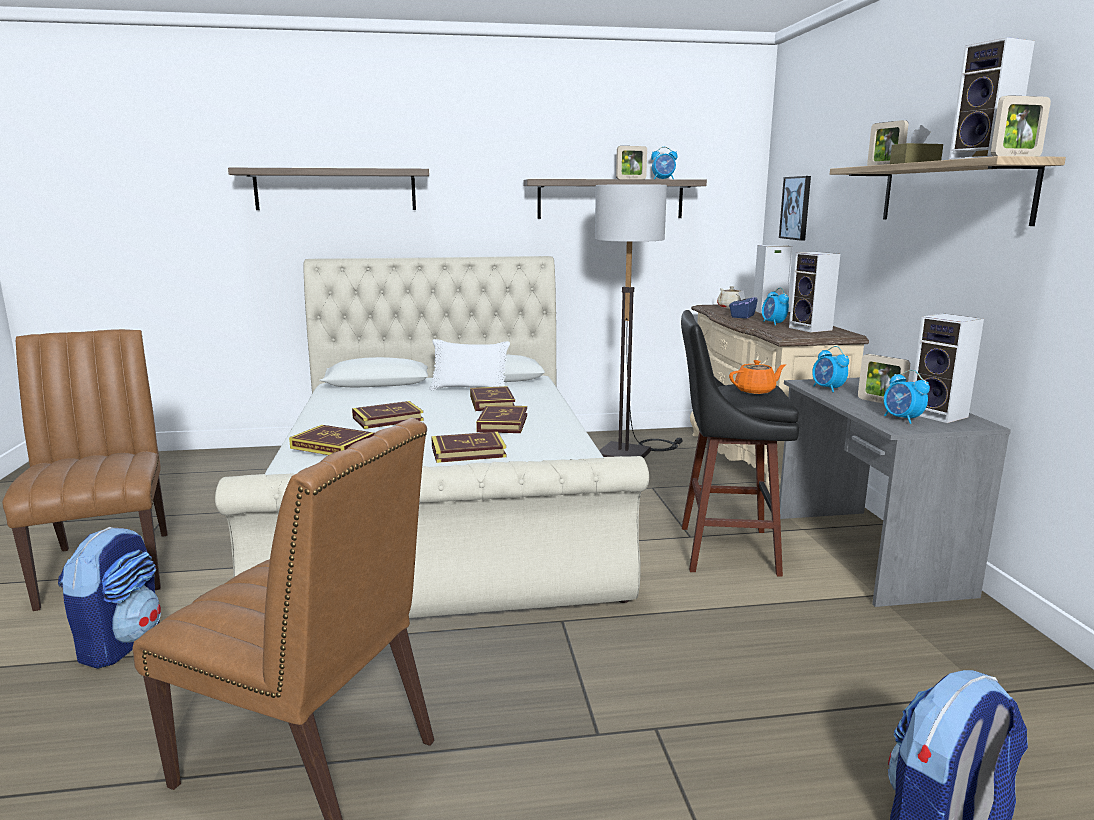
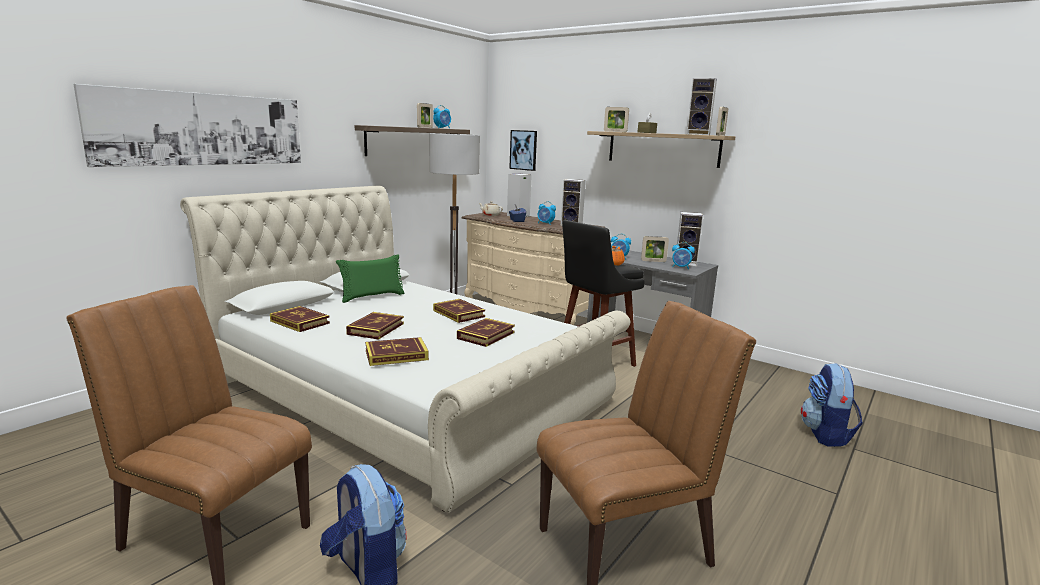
camera: 45 degrees left, 0 degrees up
shelf [228,168,429,210] -> picture [74,84,301,167]
white pillow [429,339,510,390] -> green pillow [336,254,404,303]
book [470,386,515,411] -> book moved to [270,306,330,332]

